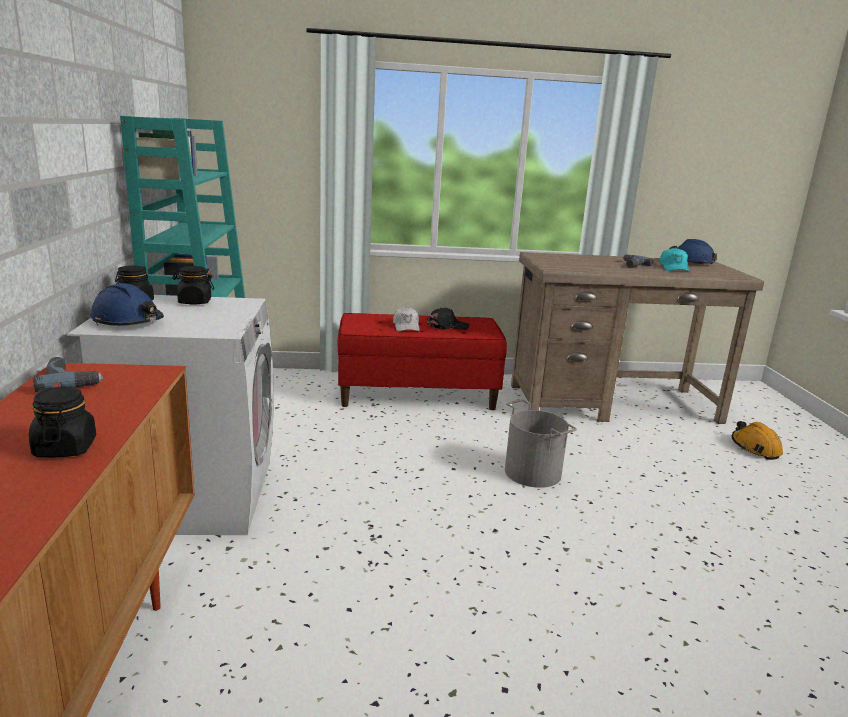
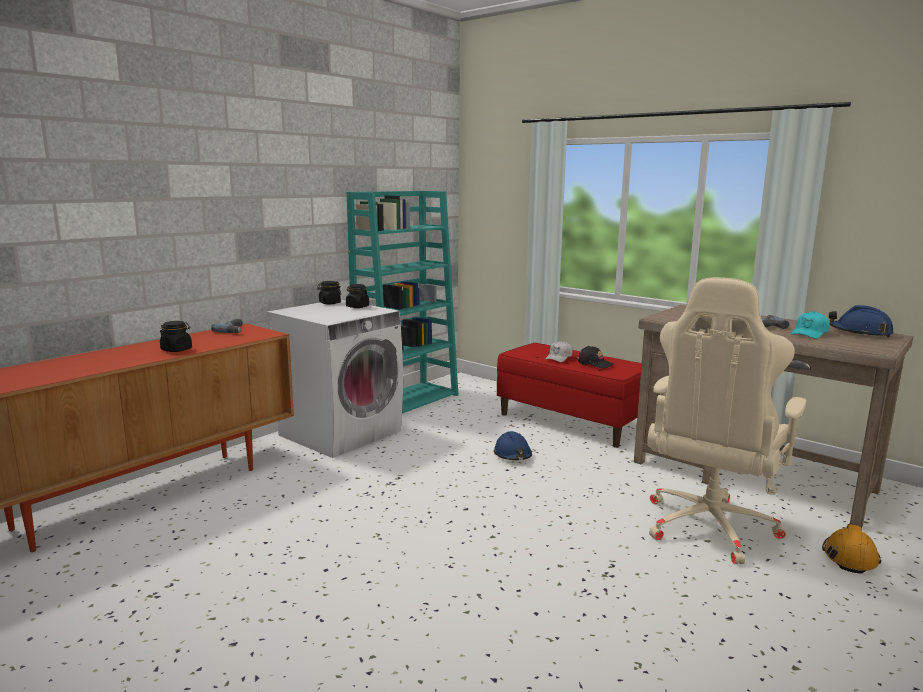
camera: 45 degrees right, 5 degrees down
blue hard hat [90,283,164,326] -> blue hard hat moved to [494,431,532,460]
grey bucket [505,400,577,488] -> none
none -> beige office chair [647,277,806,564]

